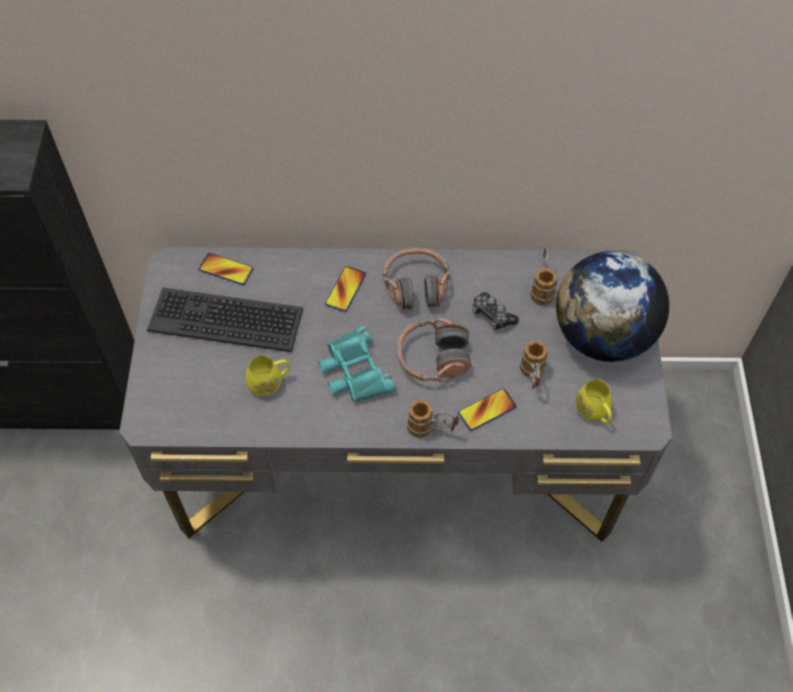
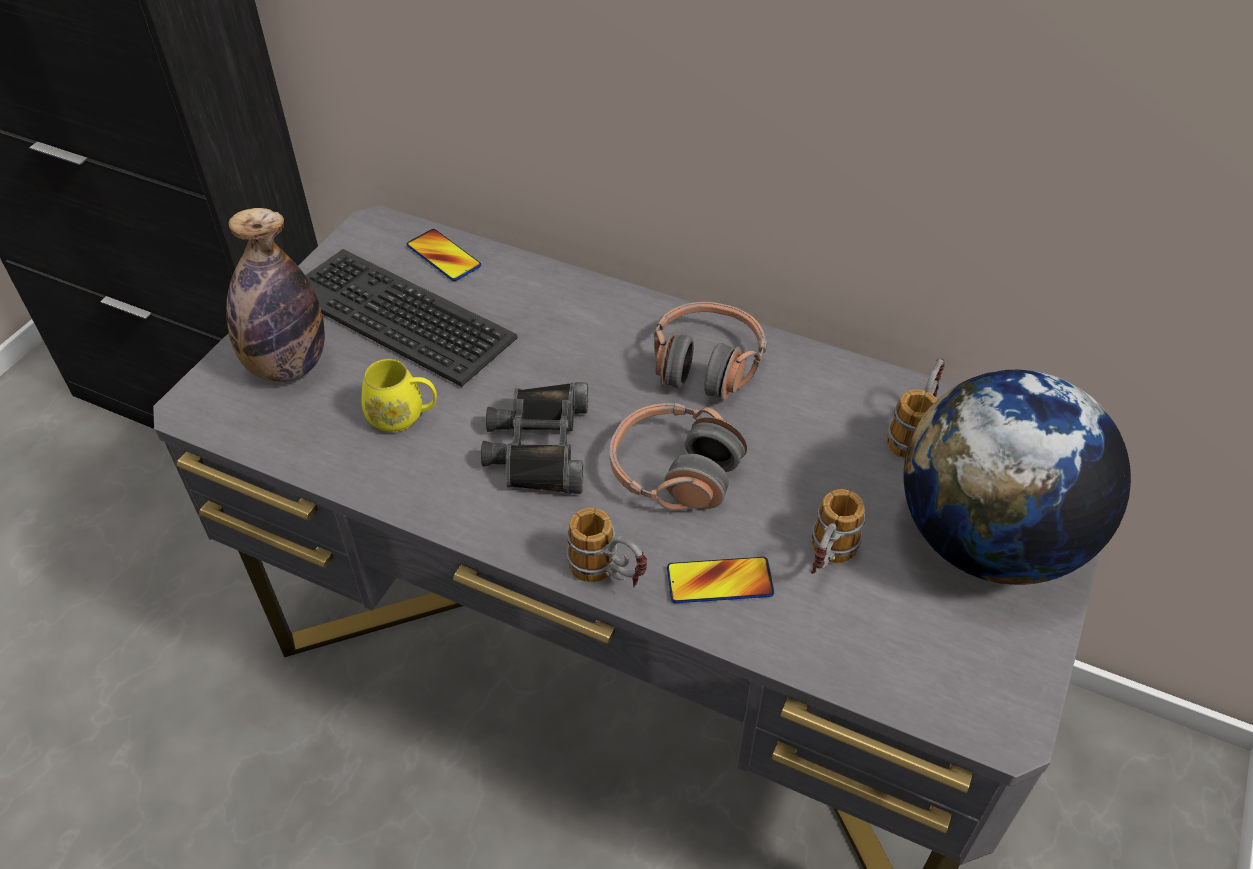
camera: 25 degrees right, 10 degrees down
turquoise binoculars [318,326,395,402] -> black binoculars [481,382,588,494]
phone [325,266,366,312] -> none
game controller [472,292,519,330] -> none
yellow mug [575,379,612,424] -> none
none -> bottle [226,208,325,382]

